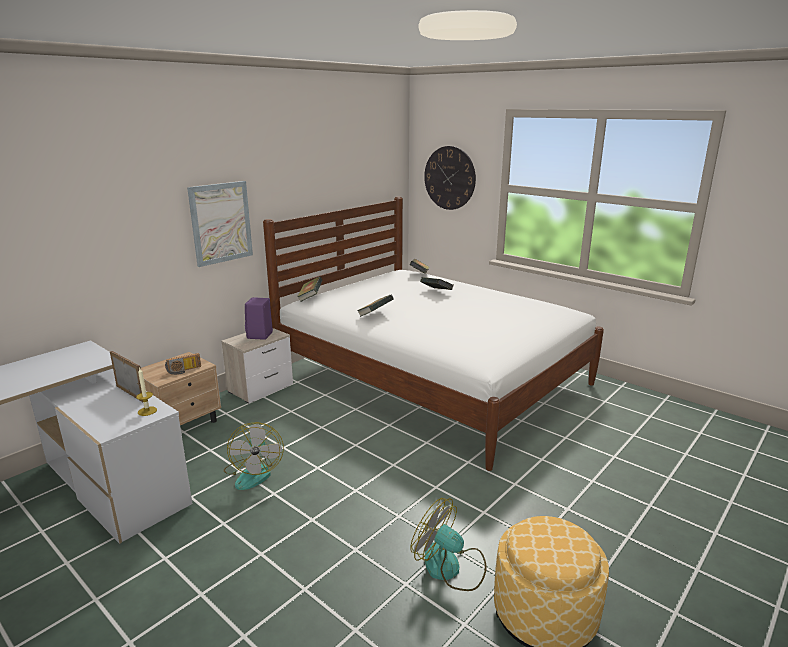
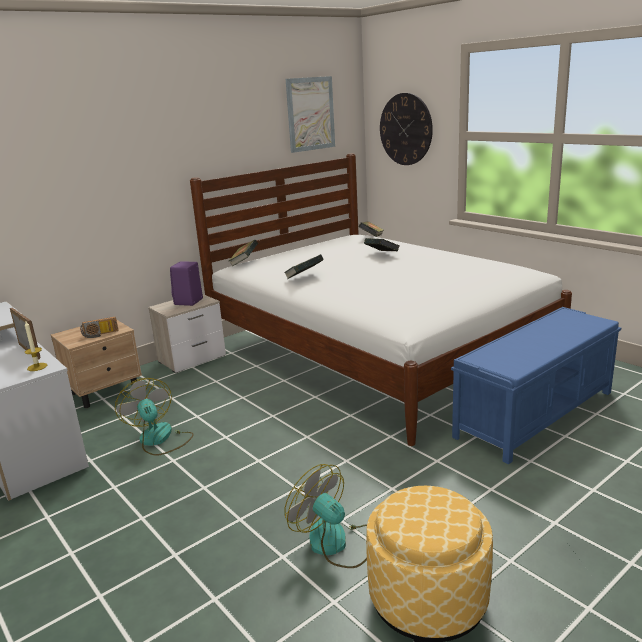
camera: 10 degrees right, 0 degrees up
picture [187,181,253,267] -> picture moved to [286,76,335,153]
fan [224,422,284,490] -> fan turned 150 degrees clockwise [115,378,194,456]
none -> blue bench [451,307,621,464]

